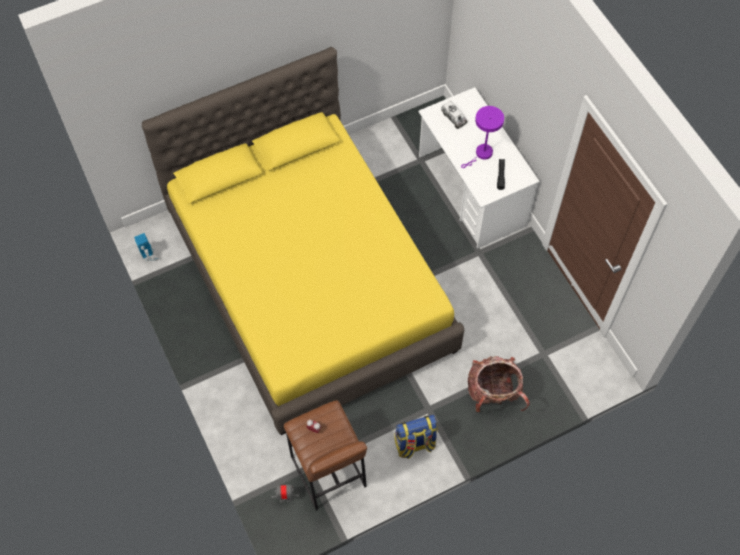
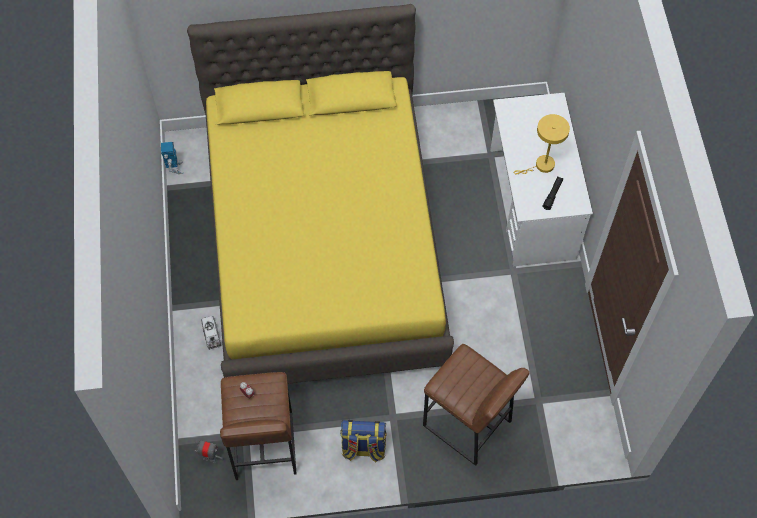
camera: 20 degrees right, 0 degrees up
toy truck [441,101,467,129] -> toy truck moved to [201,316,221,350]
purple table lamp [461,106,504,168] -> yellow table lamp [514,114,570,175]
backpack [468,356,530,412] -> brown stool [423,344,530,466]

